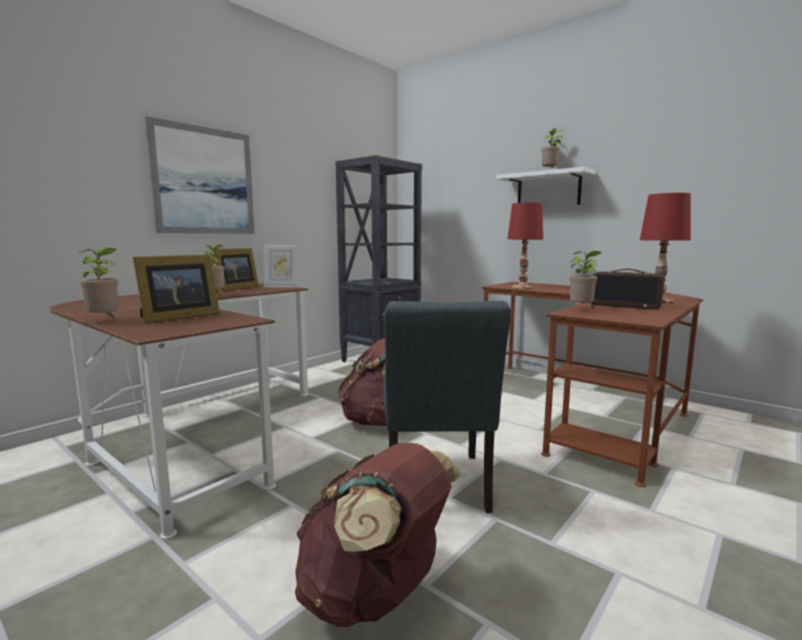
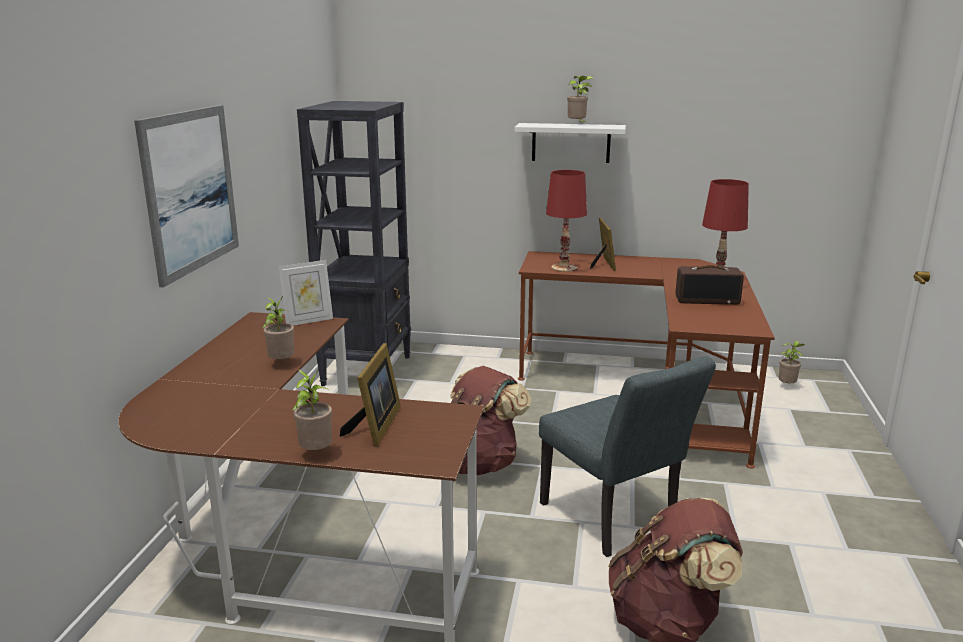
camera: 30 degrees left, 10 degrees up
picture frame [213,248,259,291] -> picture frame moved to [590,218,616,271]
potted plant [570,251,601,307] -> potted plant moved to [778,341,805,383]

